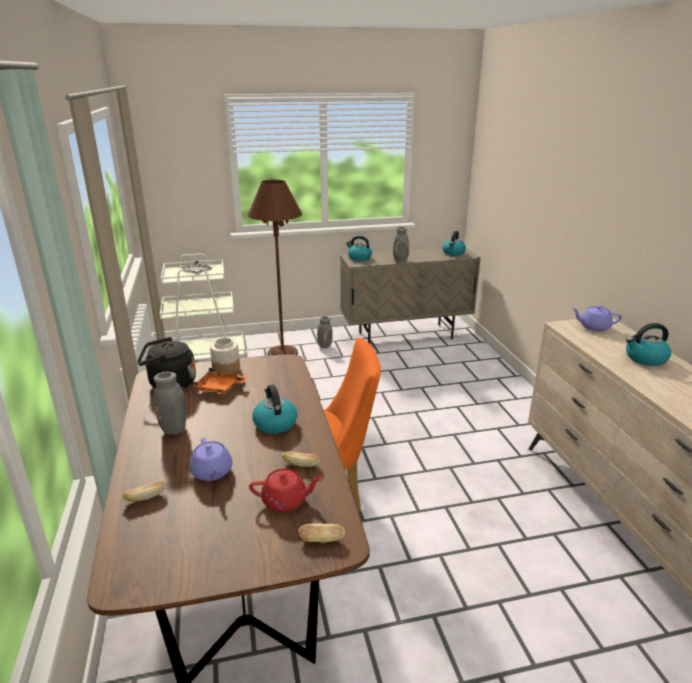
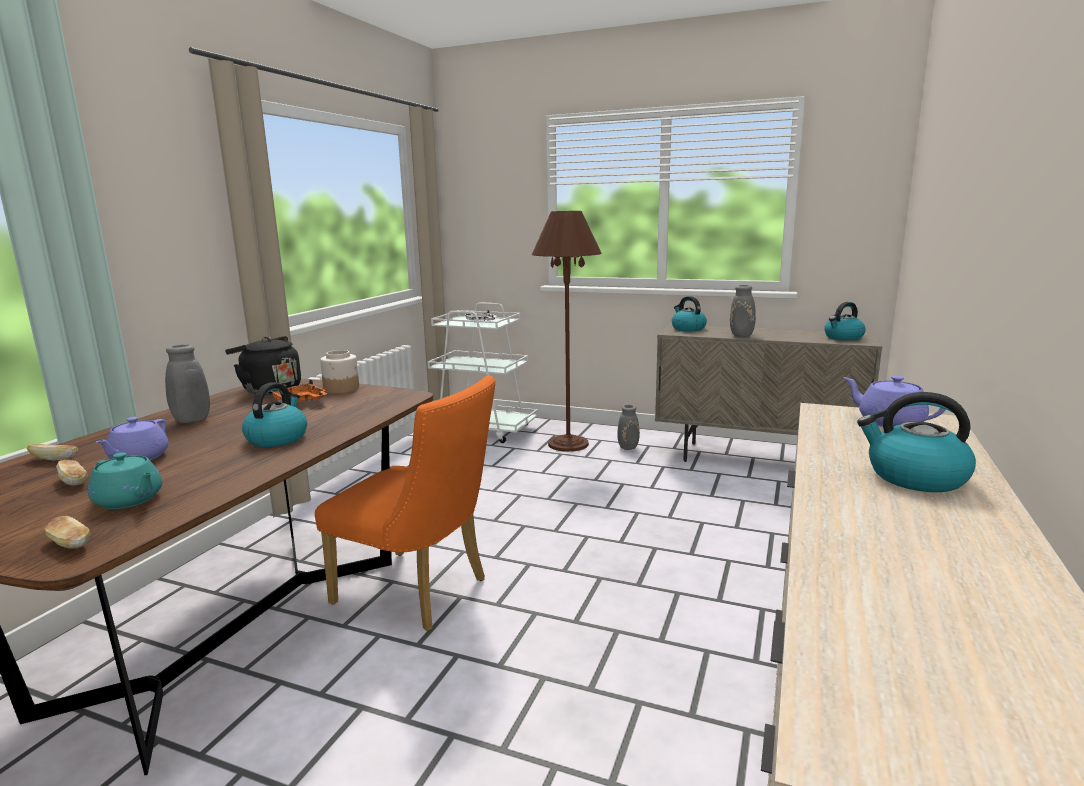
camera: 35 degrees right, 10 degrees down
red teapot [249,468,322,512] -> turquoise teapot [88,452,162,509]
bread [282,451,320,467] -> bread moved to [56,460,88,485]

